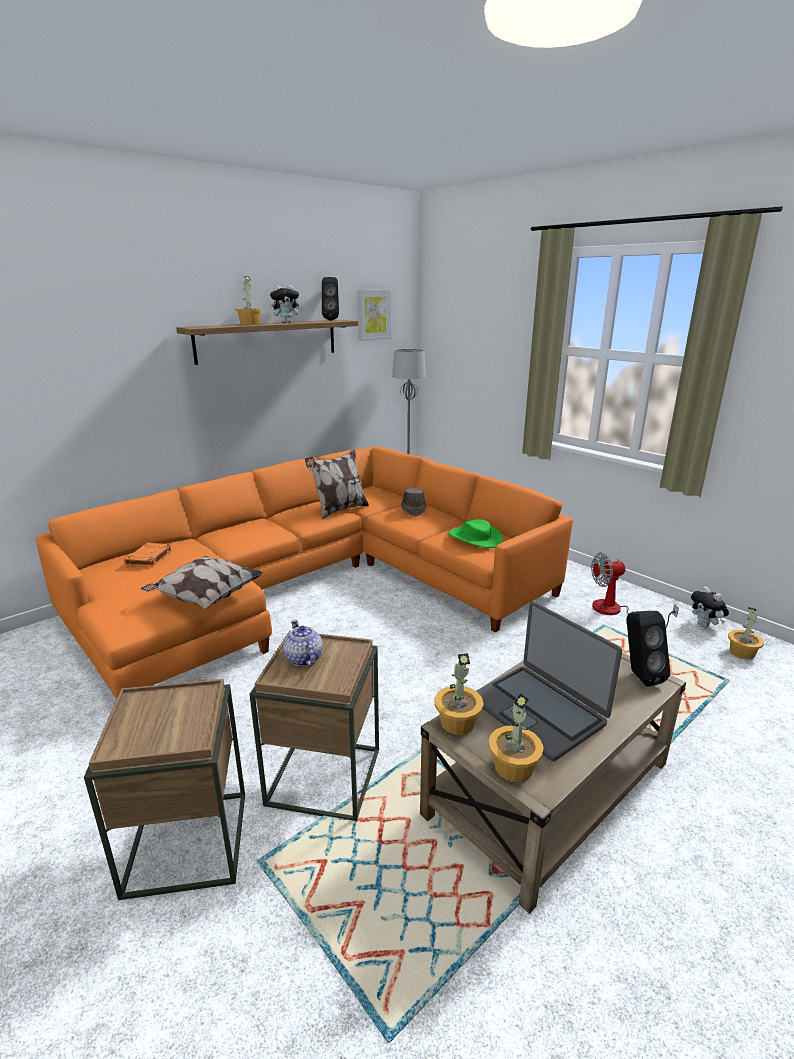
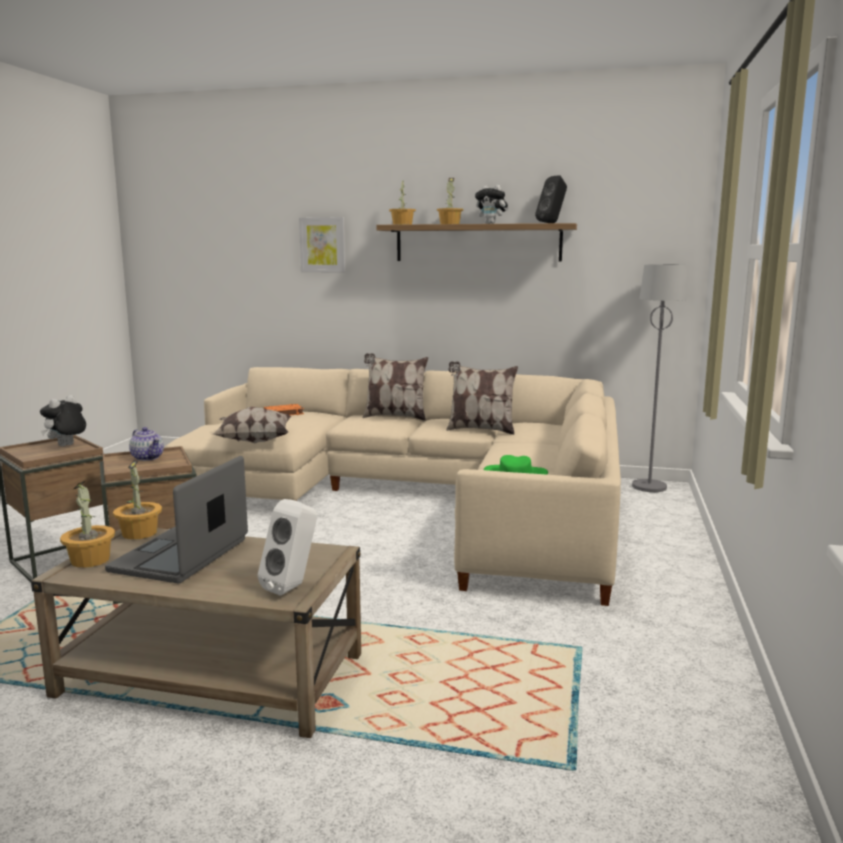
camera: 55 degrees right, 10 degrees down
orange sofa [36,446,573,698] -> beige sofa [165,367,621,606]
teapot [283,620,323,666] -> teapot turned 105 degrees clockwise [129,427,164,461]
picture [357,289,391,341] -> picture moved to [299,217,346,273]
brown hat [401,488,426,516] -> none
fan [591,553,679,628] -> none
black speaker [627,611,670,687] -> white speaker [258,499,317,596]
plush toy [691,586,729,628] -> plush toy moved to [40,395,86,446]
potted plant [728,607,764,660] -> potted plant moved to [389,181,416,225]
none -> pillow [363,353,428,421]

